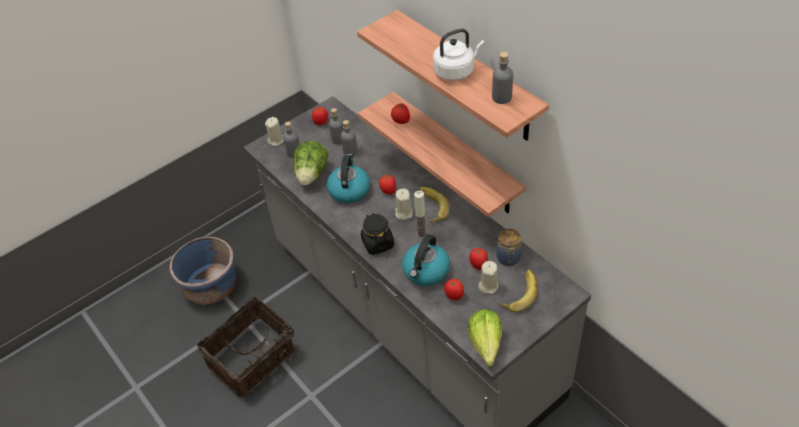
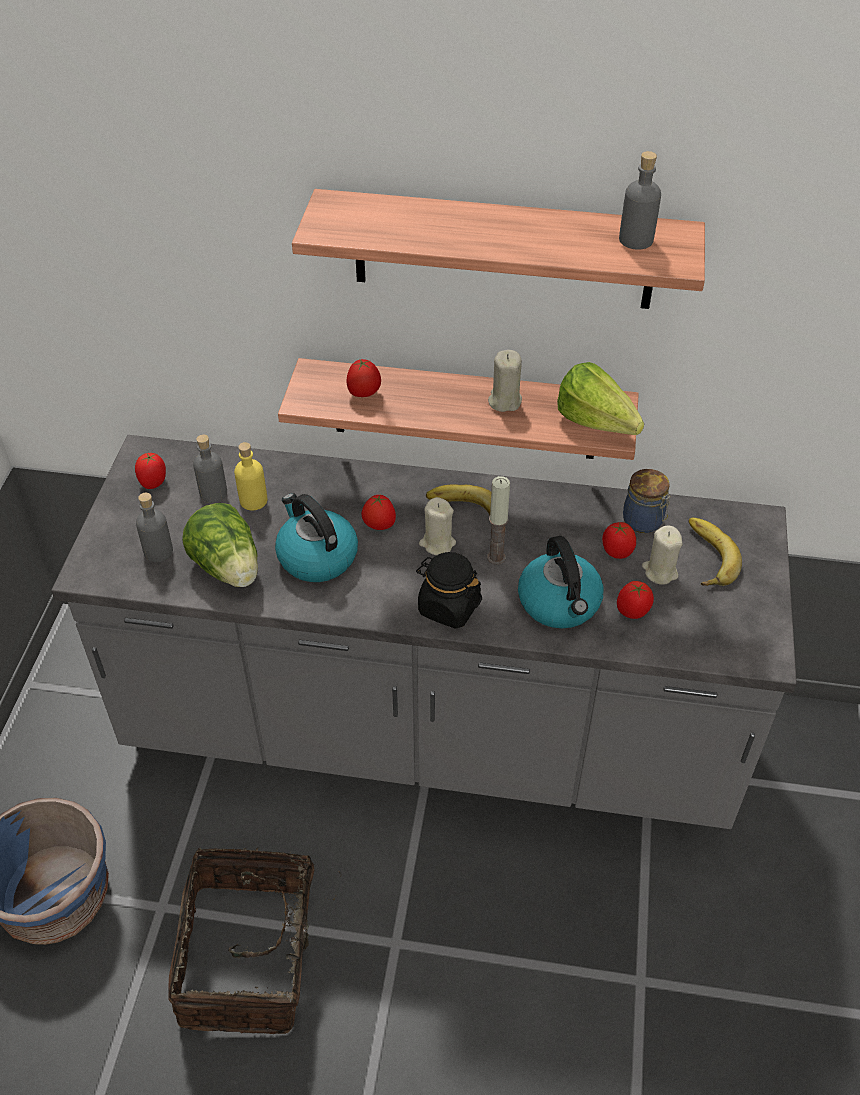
camera: 45 degrees left, 0 degrees up
beige candle [265,117,284,146] -> beige candle moved to [488,350,522,412]
grey bottle [341,120,358,156] -> yellow bottle [234,442,267,510]
white kettle [433,29,485,81] -> none
lettuce [468,309,502,366] -> lettuce moved to [557,362,644,435]

